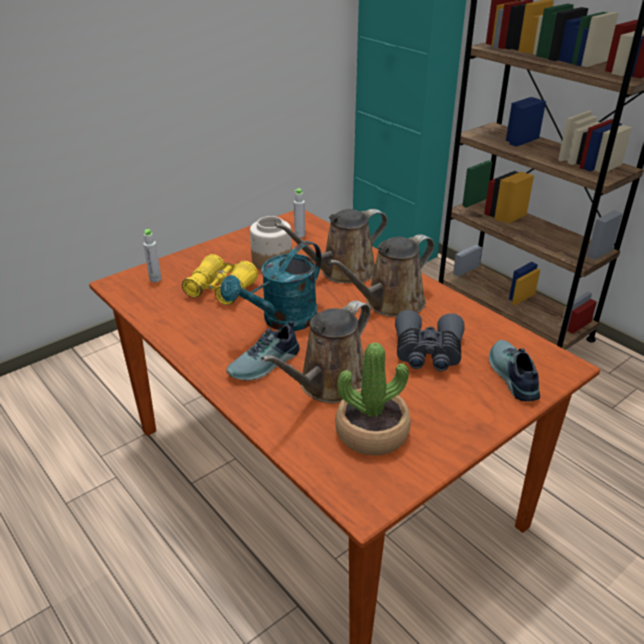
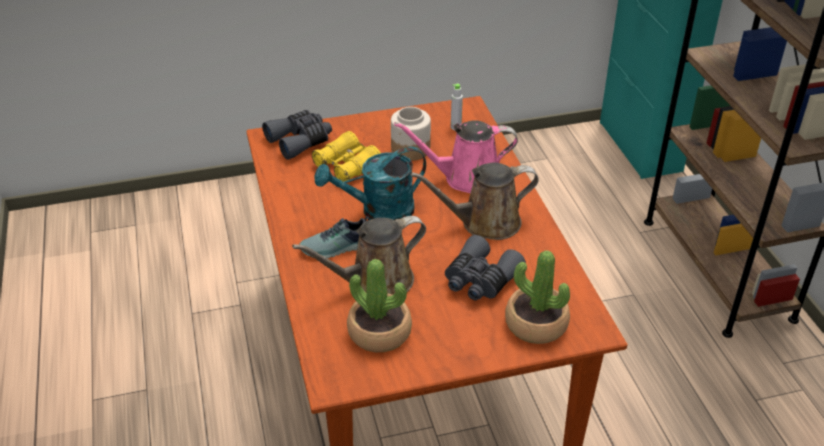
camera: 25 degrees right, 5 degrees up
grey bottle [143,229,162,282] -> grey binoculars [262,110,332,160]
brown watering can [275,209,388,283] -> pink watering can [394,120,518,193]
shoe [489,340,540,401] -> potted plant [505,250,570,344]

